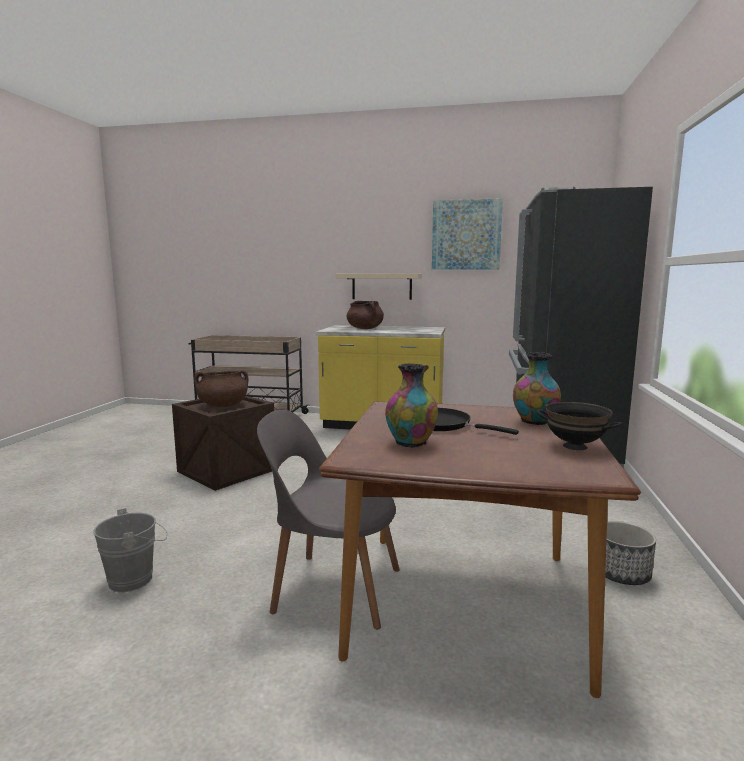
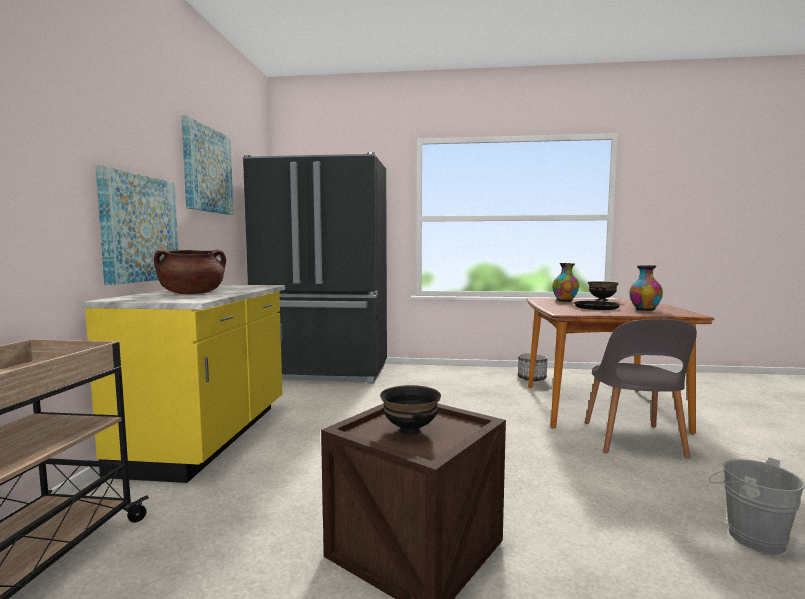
camera: 95 degrees left, 5 degrees down
brown cooking pot [194,370,248,407] -> black bowl [380,385,441,436]
beige shelf [336,274,422,300] -> picture [96,165,178,285]

